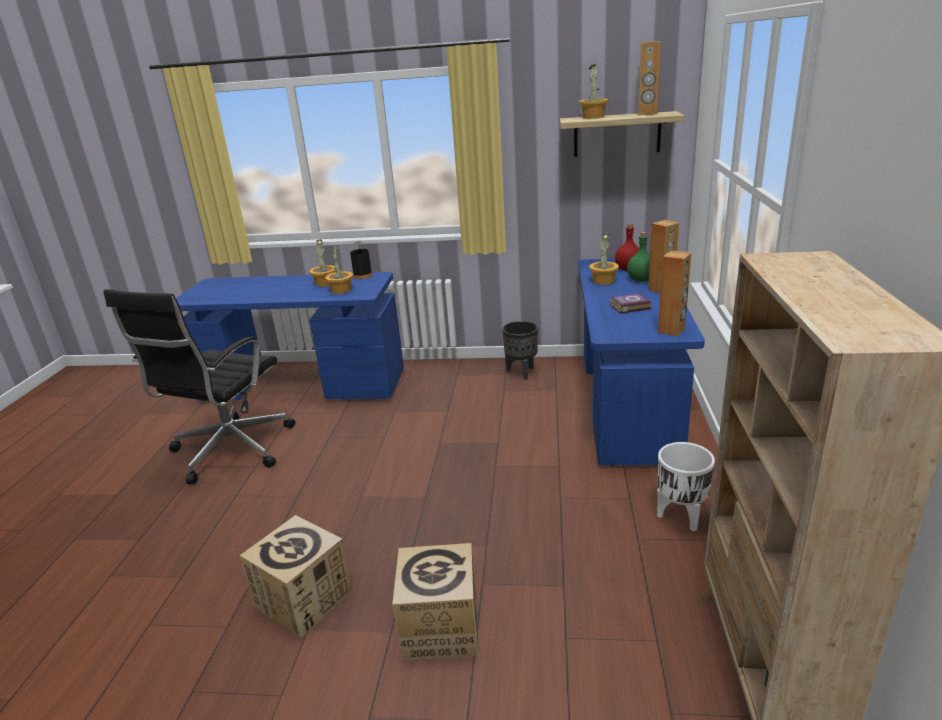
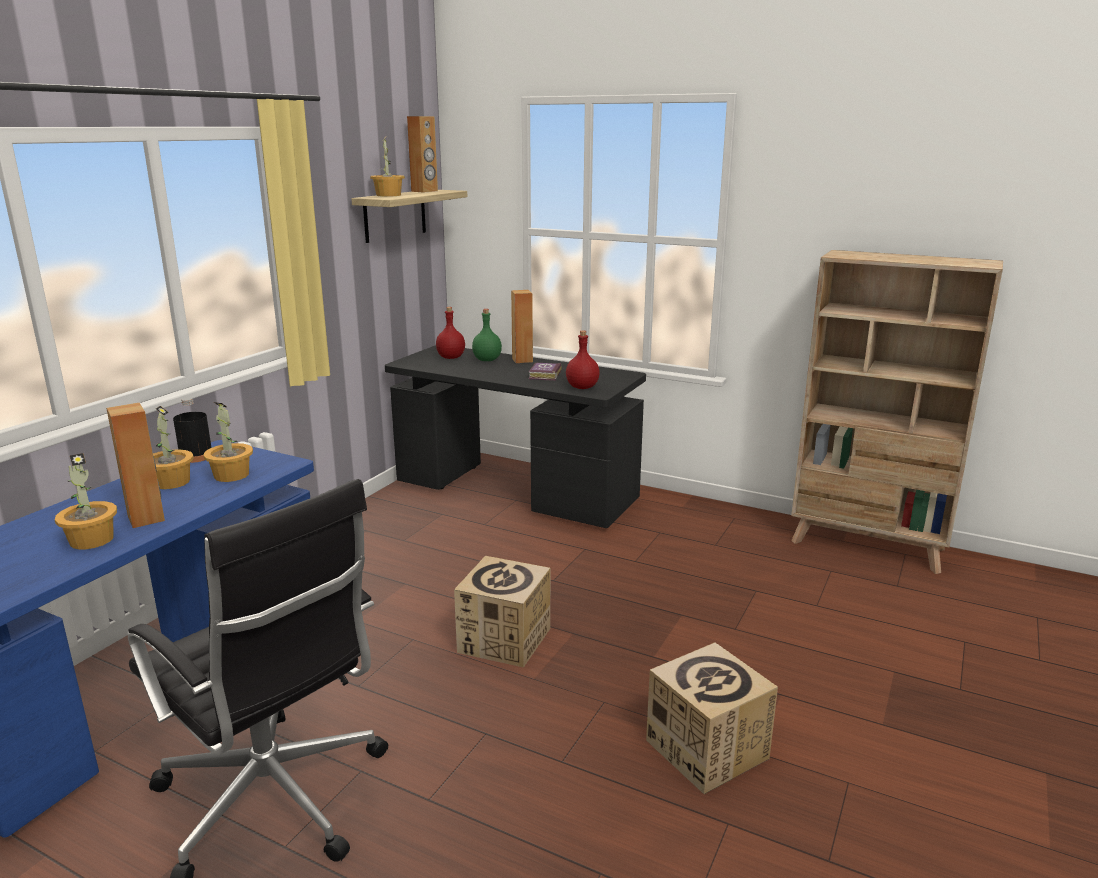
camera: 70 degrees left, 5 degrees down
cardboard box [392,543,479,660] -> cardboard box moved to [454,556,550,667]
black planter [502,321,538,380] -> none
blue desk [578,258,705,466] -> black desk [385,345,646,528]
potted plant [589,234,619,285] -> potted plant moved to [55,453,117,549]
white planter [657,442,715,531] -> none
brown speaker [658,251,691,336] -> brown speaker moved to [106,403,165,528]
none -> red bottle [566,331,600,389]

